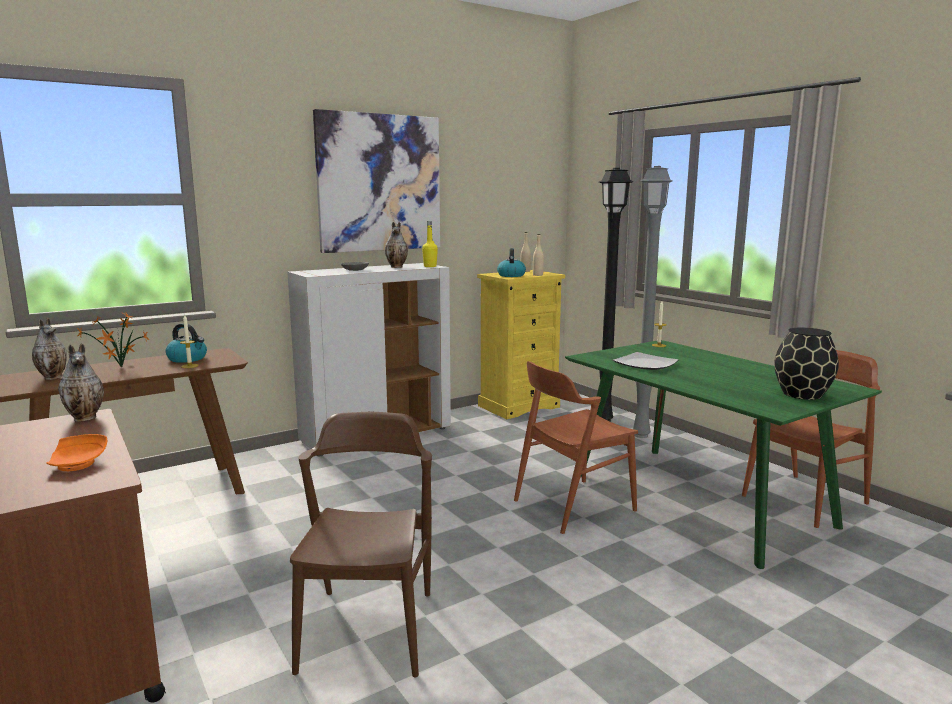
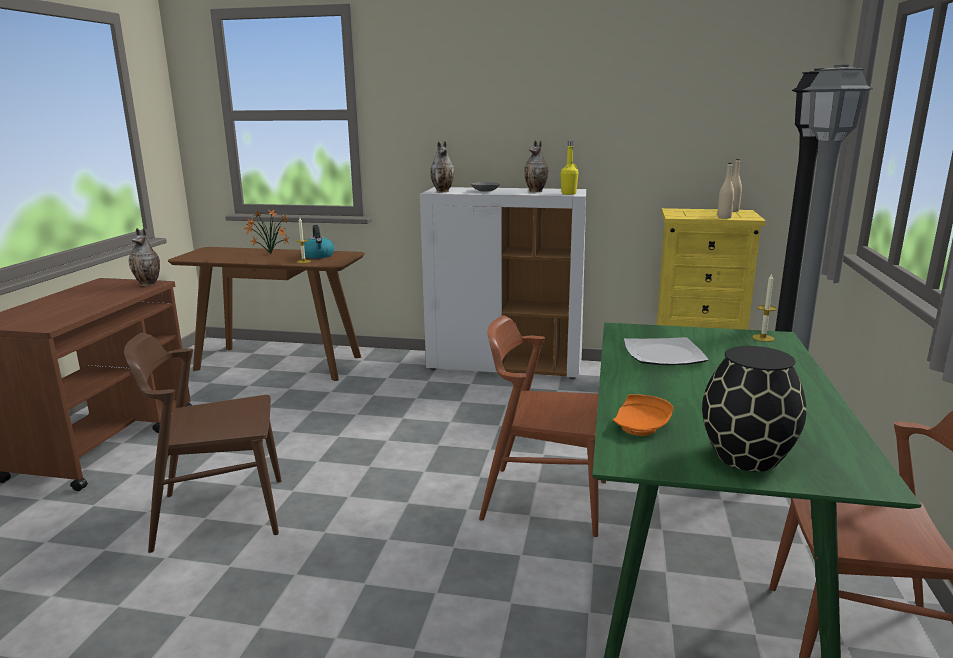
camera: 45 degrees right, 5 degrees up
vase [32,318,67,380] -> vase moved to [430,141,454,192]
orange plate [46,434,107,471] -> orange plate moved to [613,394,673,436]
brown chair [290,412,432,677] -> brown chair turned 150 degrees counterclockwise [124,333,281,553]
picture [313,109,440,253] -> none
kettle [497,248,526,277] -> none

